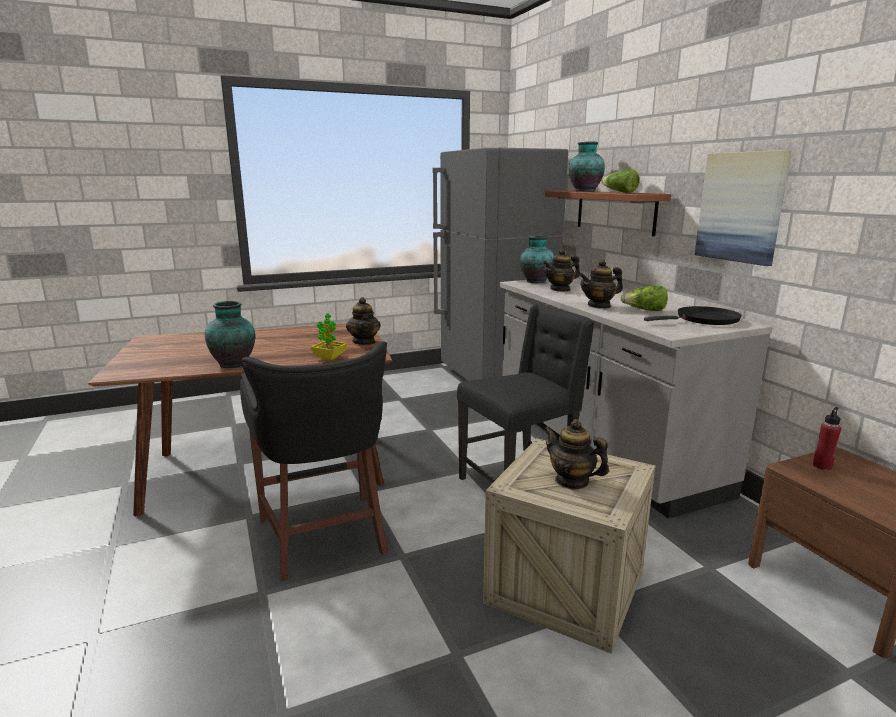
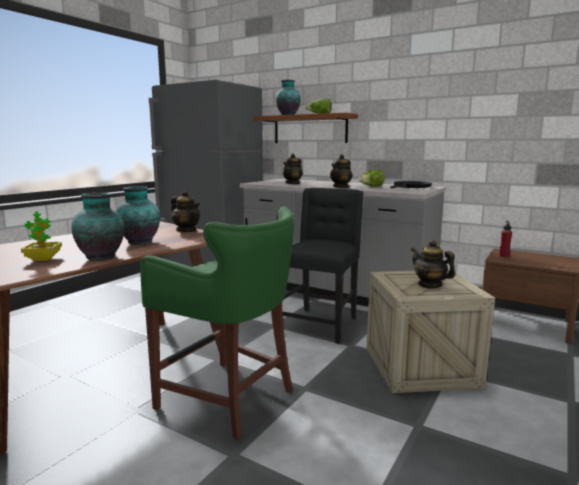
camera: 35 degrees left, 5 degrees down
black stool [240,342,388,581] -> green stool [140,206,294,441]
potted plant [311,313,347,360] -> potted plant moved to [21,211,62,261]
vase [520,235,554,283] -> vase moved to [116,186,160,245]
teapot [543,419,609,489] -> teapot turned 45 degrees clockwise [411,240,455,288]
picture [695,150,792,266] -> none

